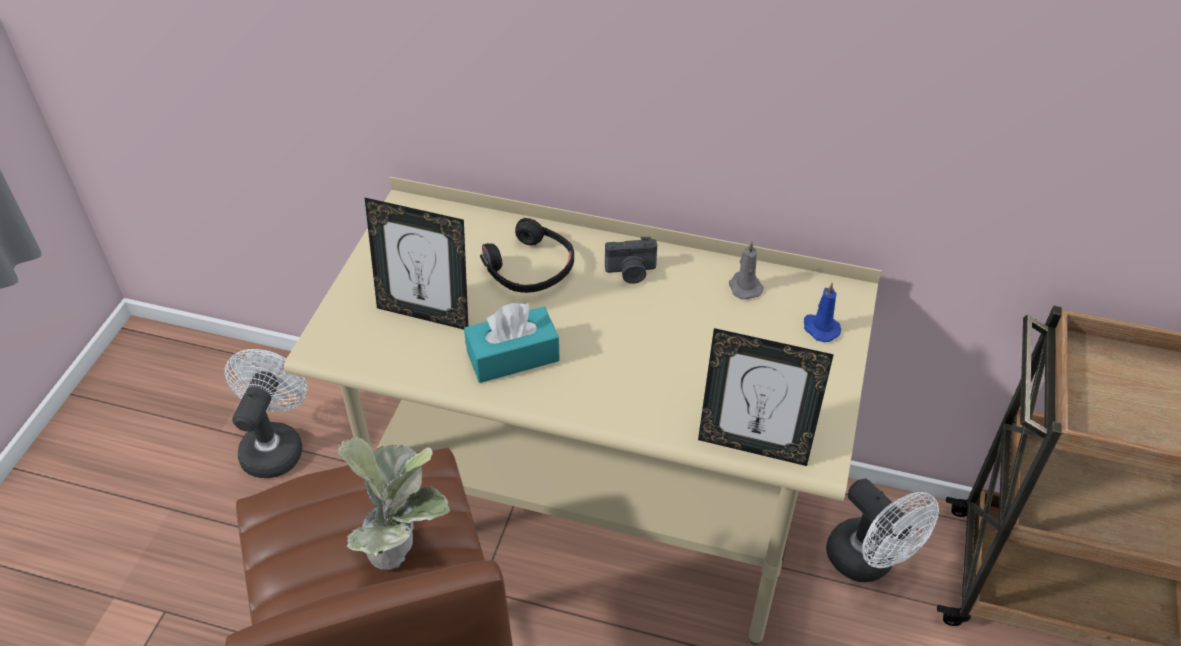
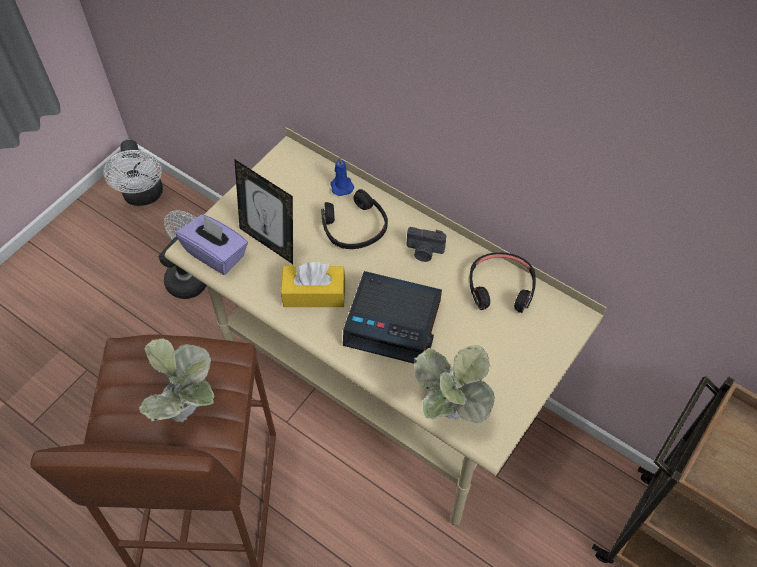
camera: 20 degrees right, 10 degrees up
turquoise tissue box [464,303,560,383] -> yellow tissue box [281,262,345,307]
picture frame [698,328,834,466] -> potted plant [414,345,495,423]
grey candle [729,241,764,300] -> black headphones [469,252,536,313]
blue candle [804,283,841,342] -> blue candle moved to [330,157,354,196]
white fan [826,479,939,582] -> white fan moved to [103,139,163,206]
none -> purple tissue box [176,214,248,275]
none -> alarm clock [343,271,442,364]

